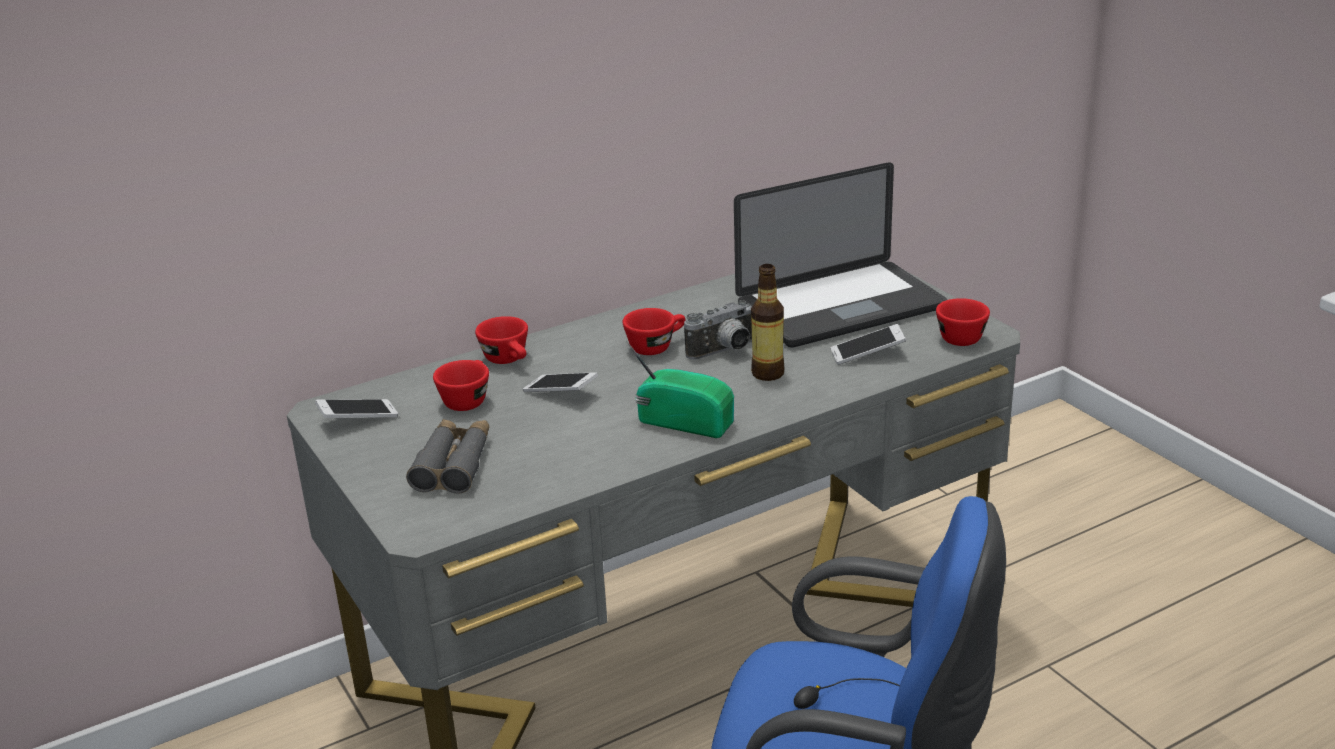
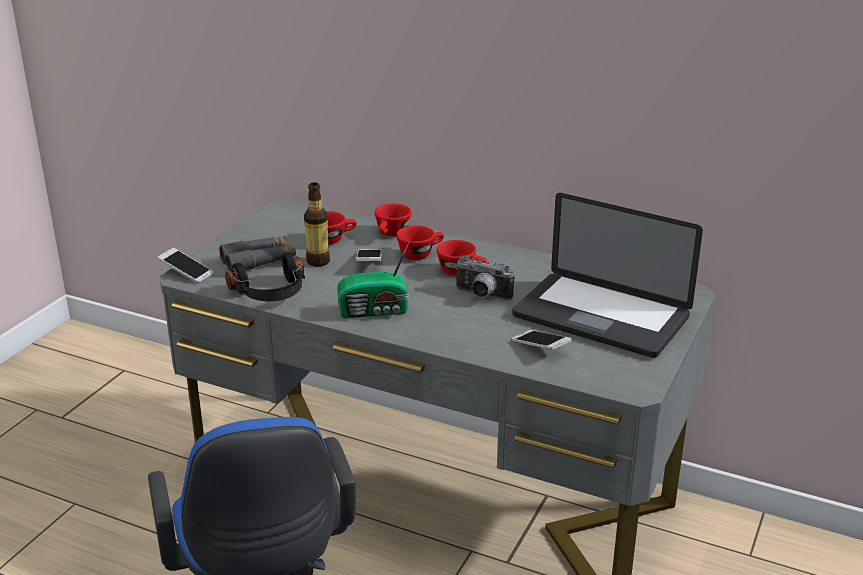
camera: 55 degrees right, 0 degrees up
phone [315,399,398,418] -> phone moved to [157,248,214,284]
radio [626,341,734,438] -> radio turned 90 degrees clockwise [337,242,409,318]
bottle [751,264,784,381] -> bottle moved to [304,182,330,267]
red cup [936,298,990,346] -> red cup moved to [396,225,444,260]
none -> black headphones [225,252,305,301]

